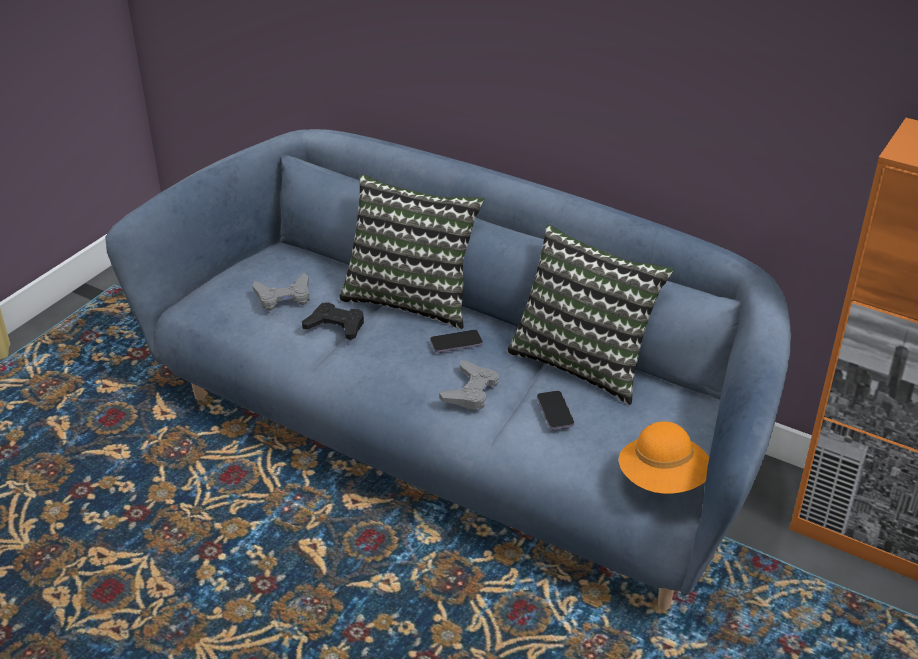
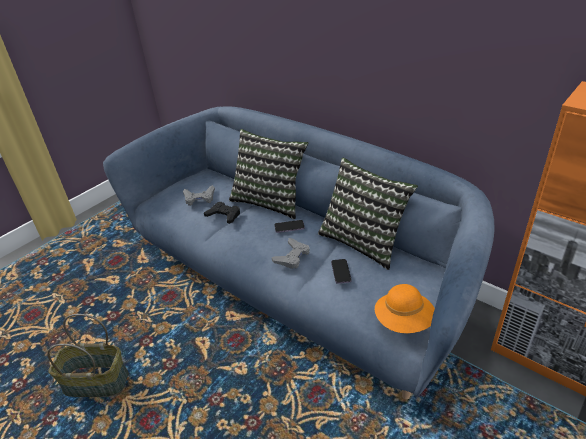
camera: 10 degrees right, 0 degrees up
none -> basket [47,314,128,397]

